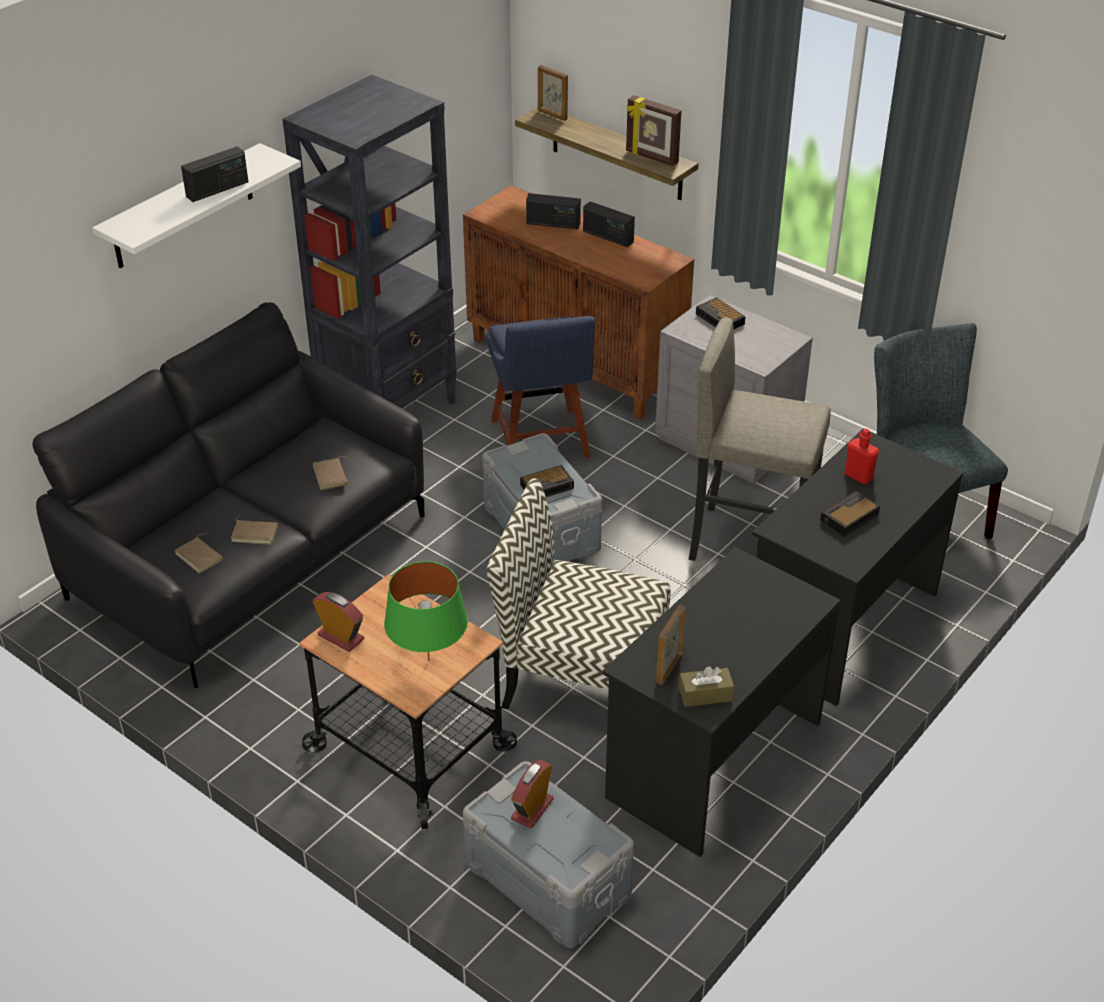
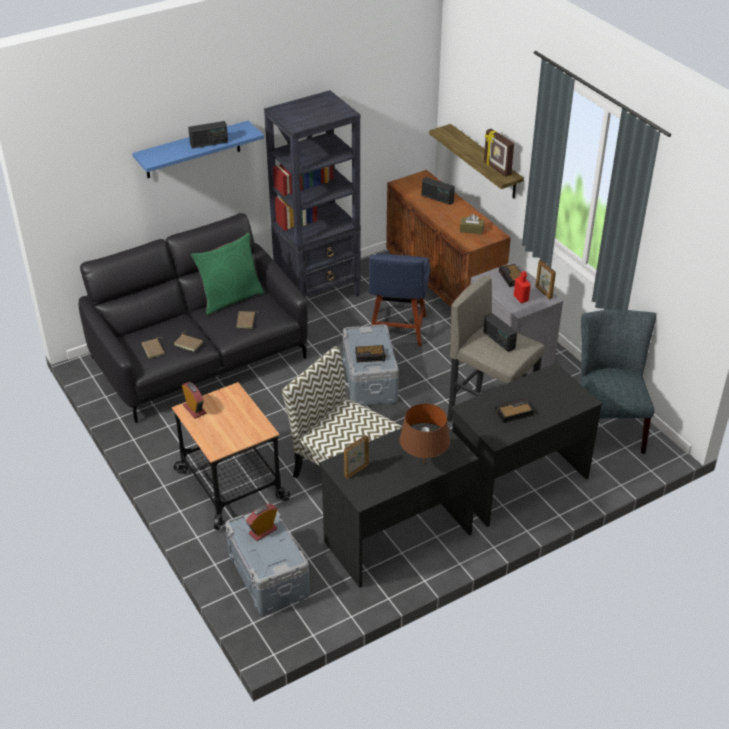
camera: 20 degrees right, 0 degrees up
white shelf [92,143,301,268] -> blue shelf [132,121,264,178]
green table lamp [384,561,468,661] -> none
picture frame [538,65,568,121] -> picture frame moved to [535,260,556,299]
radio [583,202,635,247] -> radio moved to [483,313,517,352]
brown tissue box [679,666,734,707] -> brown tissue box moved to [460,214,485,234]
red bottle [845,428,879,484] -> red bottle moved to [514,271,531,303]
none -> green pillow [191,233,264,315]
none -> brown table lamp [400,403,450,464]

